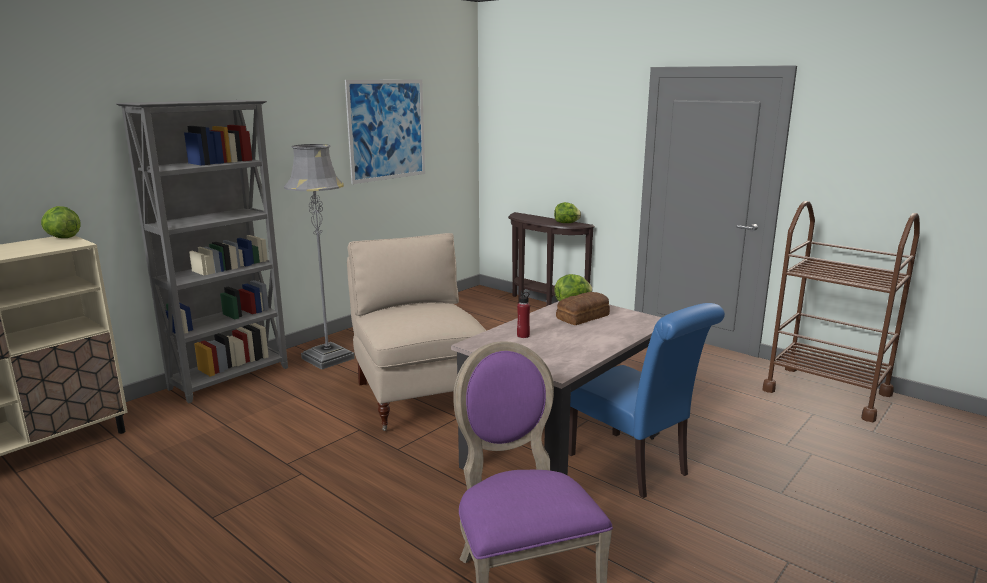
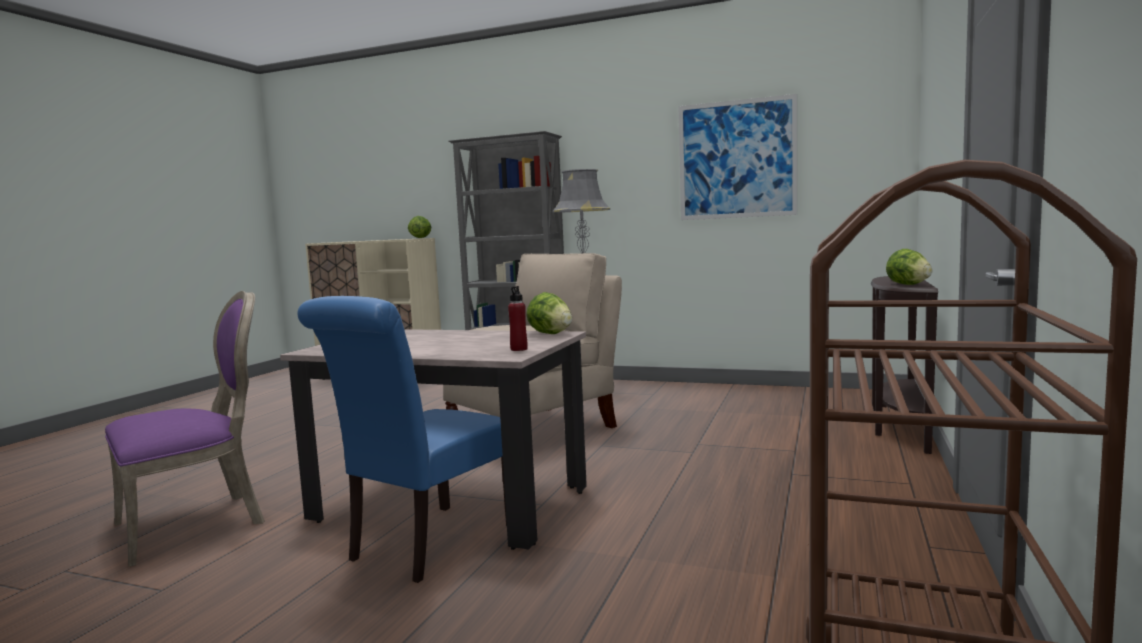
camera: 70 degrees right, 10 degrees down
red bottle [517,291,530,338] -> red bottle moved to [508,286,528,351]
bread [556,292,610,325] -> none

